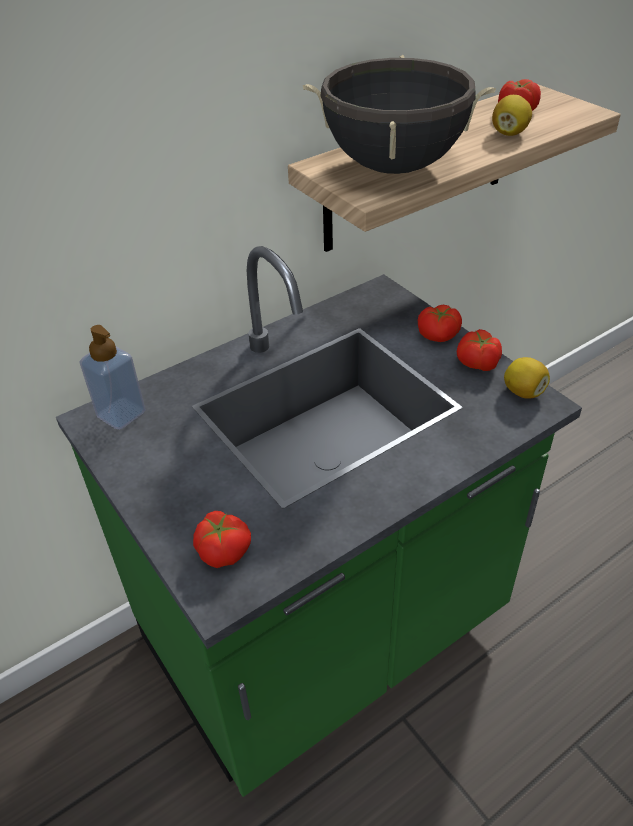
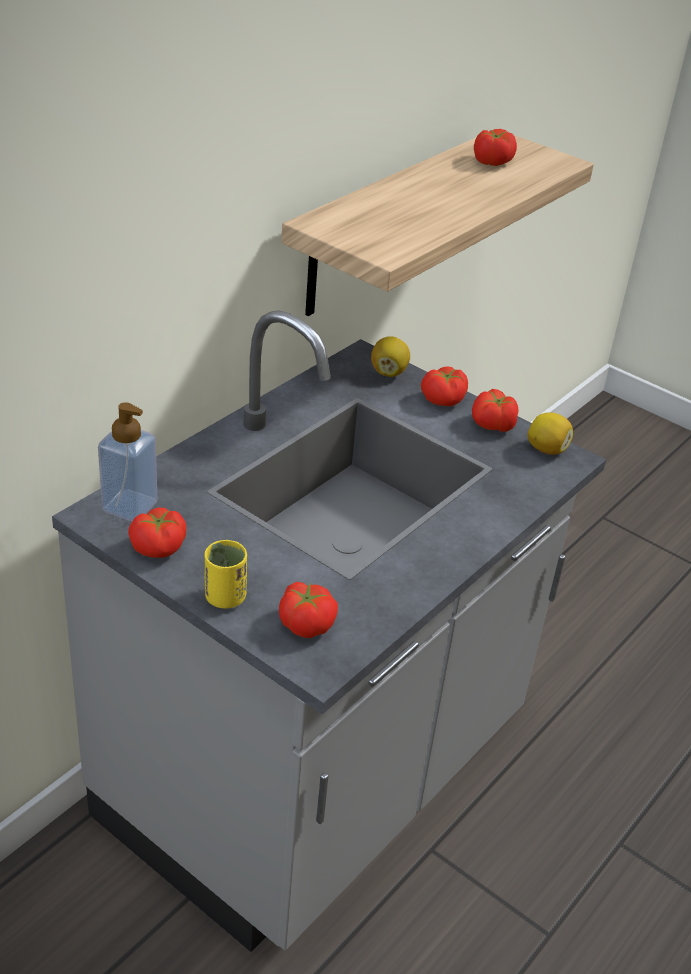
camera: 20 degrees left, 5 degrees down
green counter [56,246,582,797] -> grey counter [52,310,606,952]
black cooking pot [303,55,496,174] -> none
lemon [492,95,532,136] -> lemon moved to [371,336,410,377]
none -> tomato [128,507,186,558]
none -> yellow cup [205,540,247,609]

